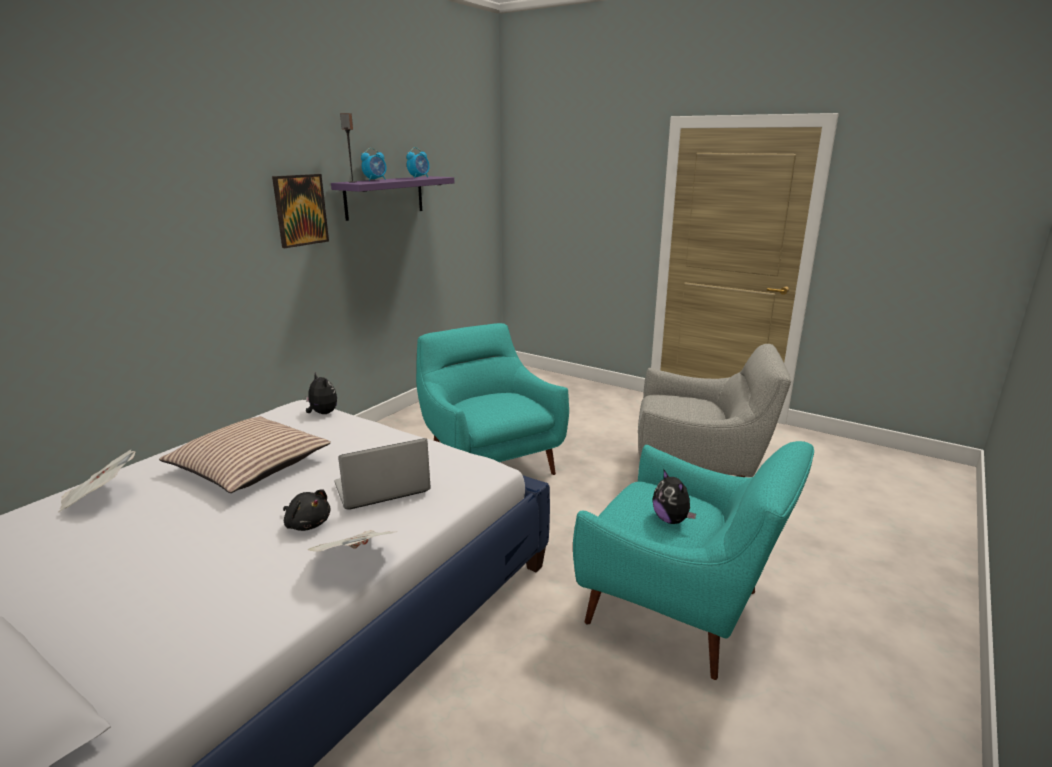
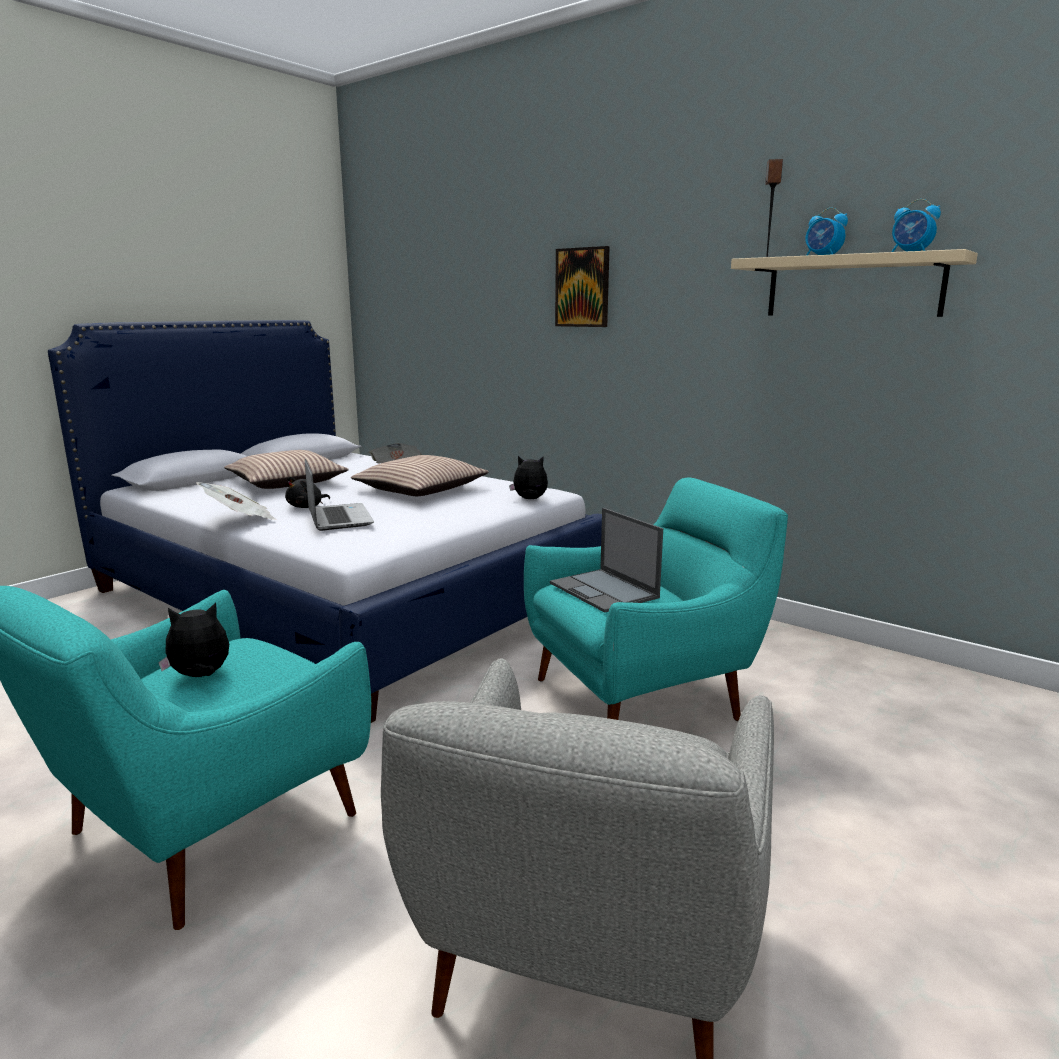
camera: 95 degrees right, 5 degrees down
picture [272,174,329,248] -> picture moved to [555,246,610,327]
plush toy [306,372,337,414] -> plush toy turned 135 degrees counterclockwise [509,456,548,499]
purple shelf [331,176,454,221] -> beige shelf [731,249,978,317]
none -> pillow [224,450,349,489]
none -> laptop [550,508,663,613]

